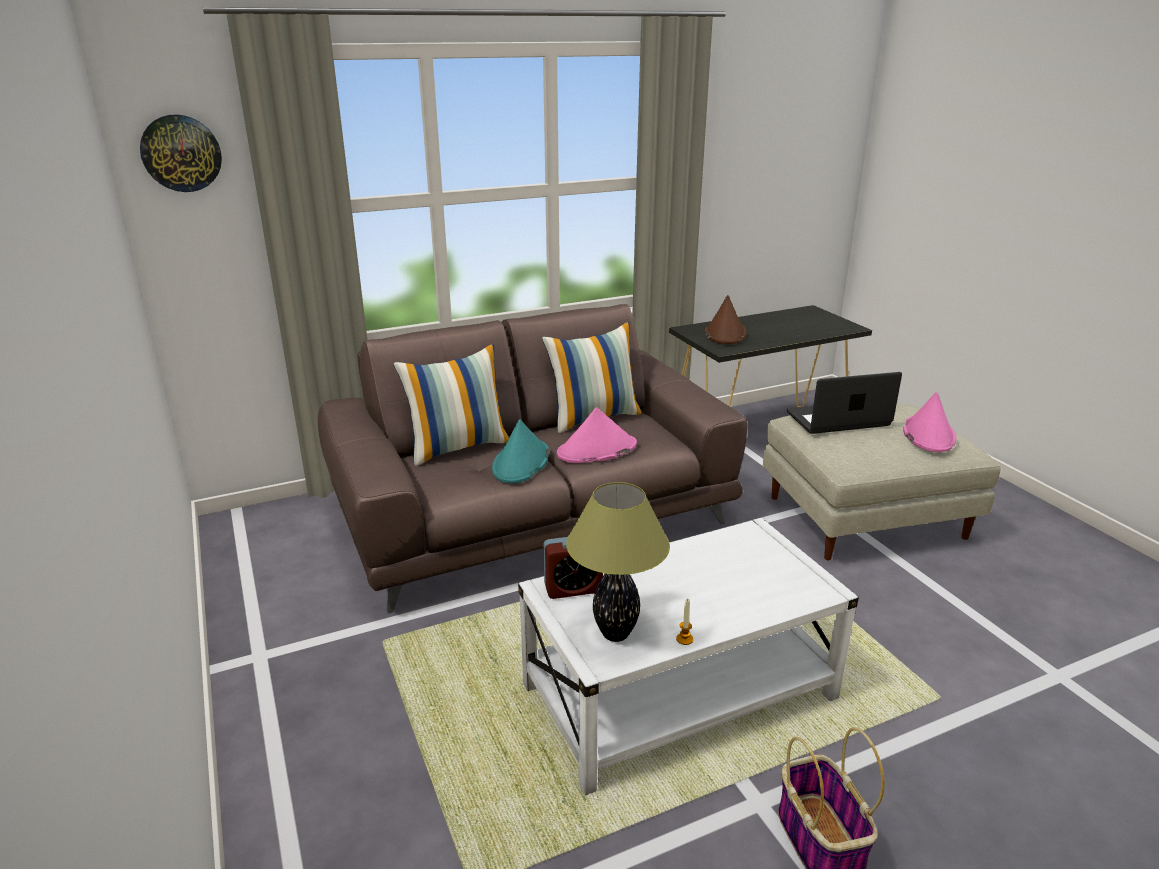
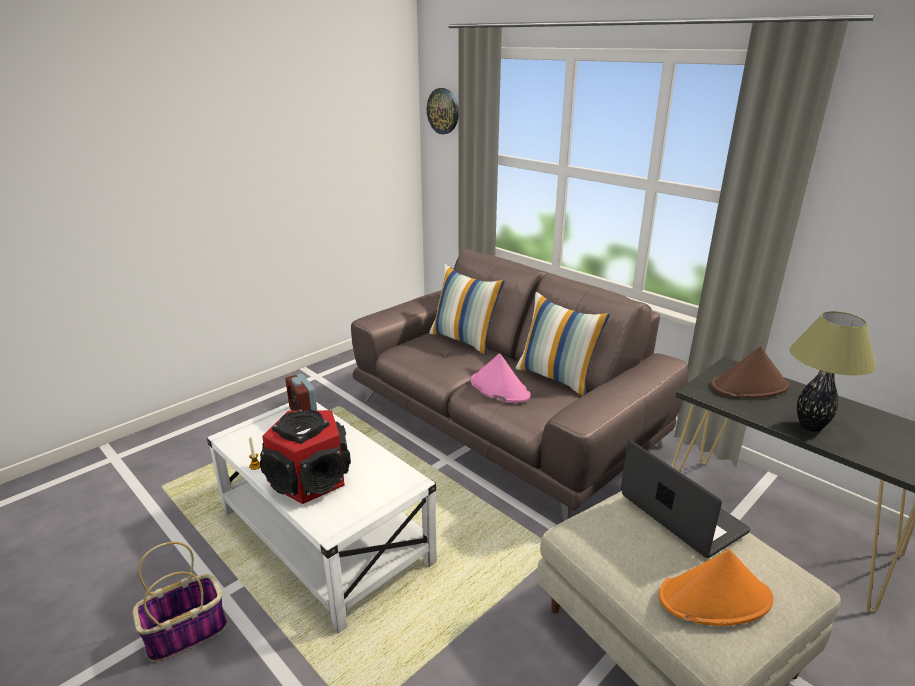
camera: 70 degrees right, 0 degrees up
turquoise hat [492,419,549,483] -> none
table lamp [566,482,670,642] -> table lamp moved to [790,311,877,432]
pink hat [903,392,956,452] -> orange hat [659,549,774,626]
none -> speaker [260,410,351,504]

